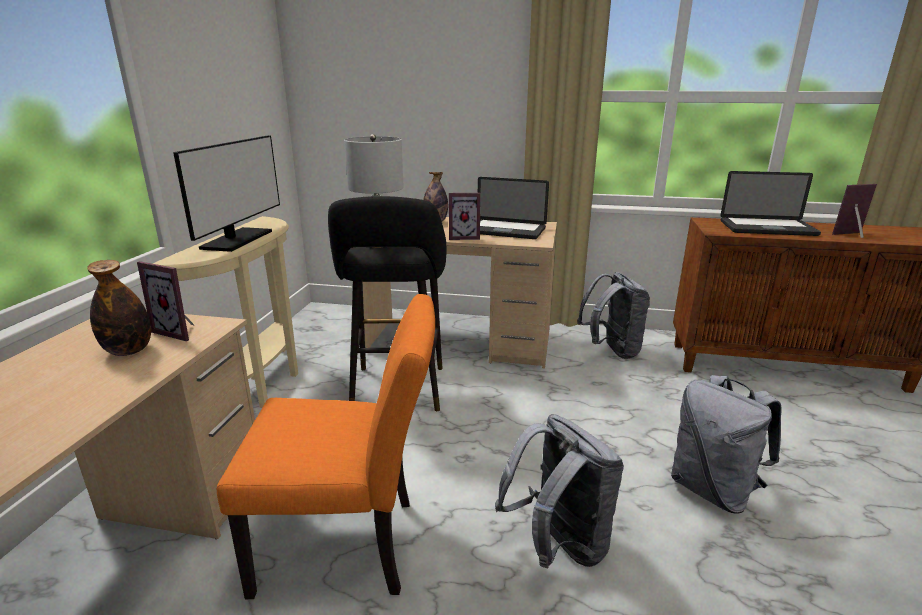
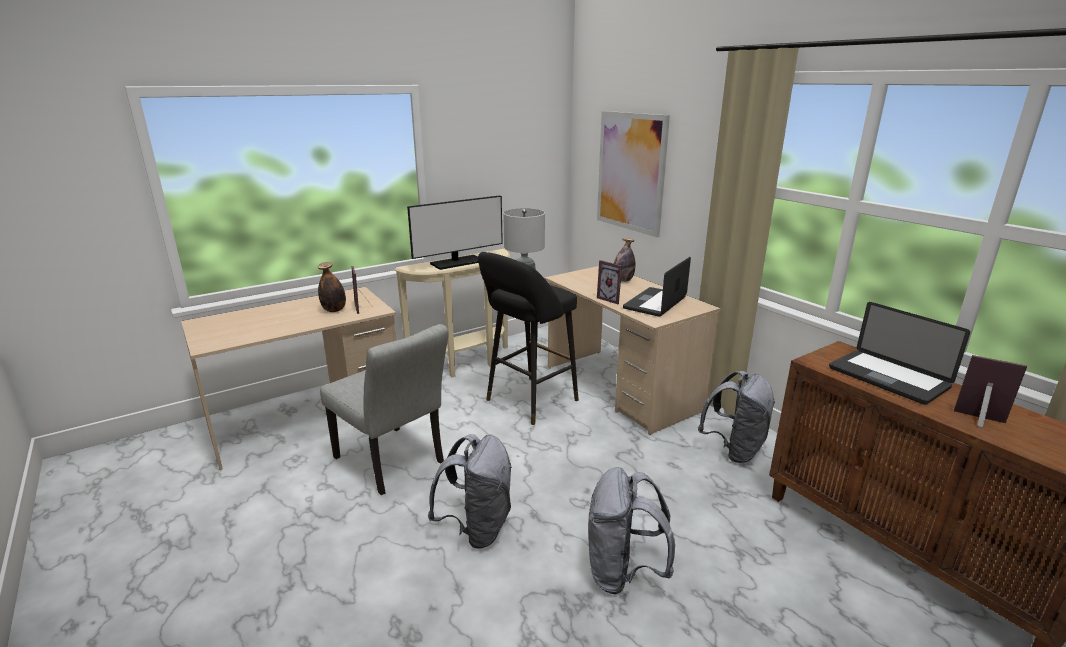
camera: 45 degrees right, 0 degrees up
orange chair [217,294,435,600] -> grey chair [320,324,449,495]
laptop [478,177,549,239] -> laptop turned 60 degrees clockwise [623,257,691,317]
none -> picture [597,111,670,237]

